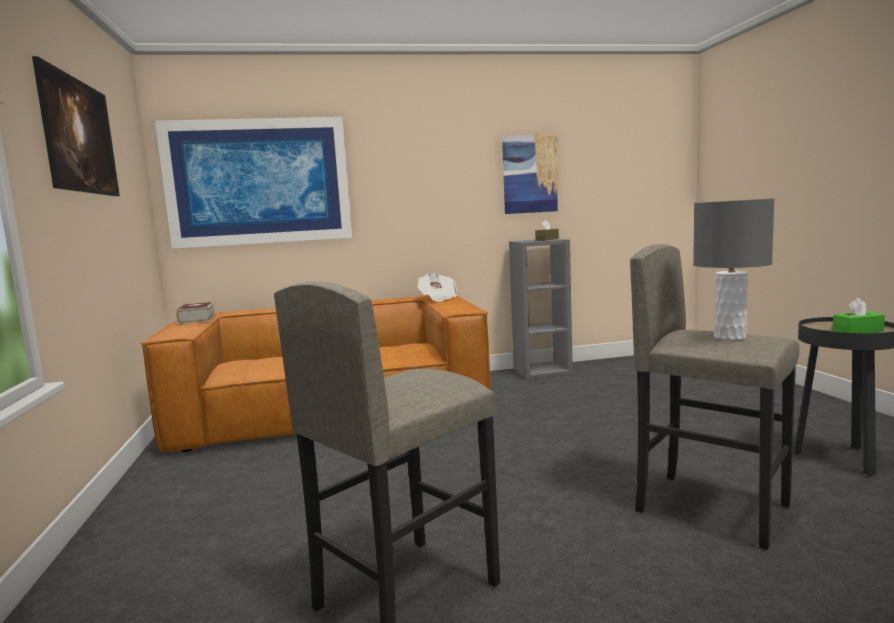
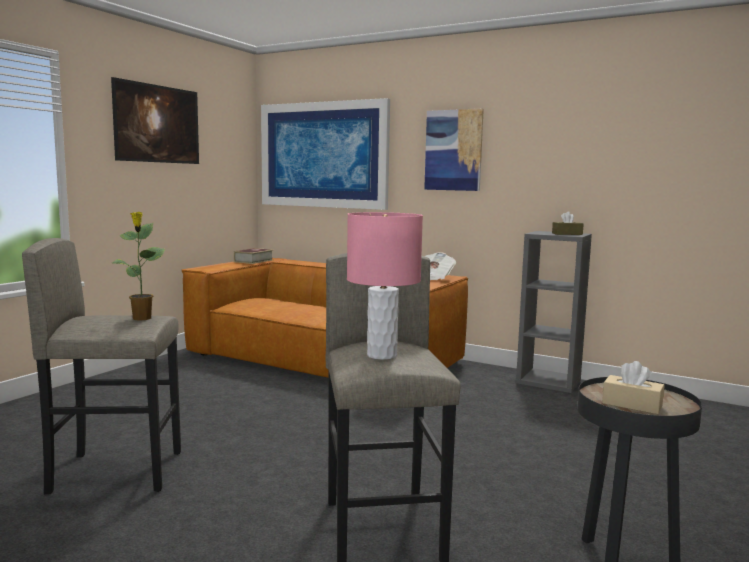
camera: 40 degrees right, 0 degrees up
picture [502,134,559,214] -> picture moved to [424,109,484,191]
grey table lamp [693,198,775,340] -> pink table lamp [347,212,423,360]
green tissue box [833,298,885,333] -> beige tissue box [602,361,664,414]
none -> potted plant [112,212,165,321]

